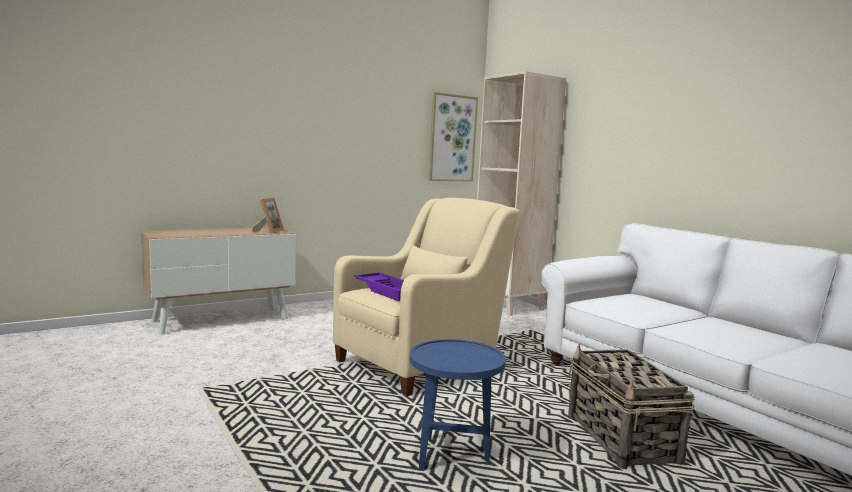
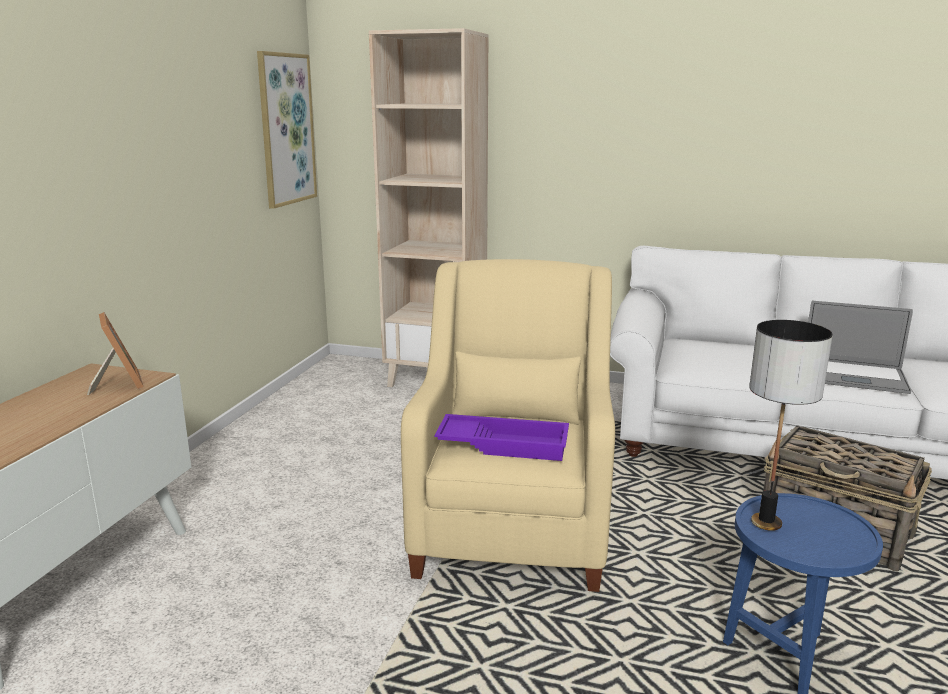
camera: 40 degrees left, 10 degrees up
none -> table lamp [749,320,833,531]
none -> laptop [808,301,913,394]

